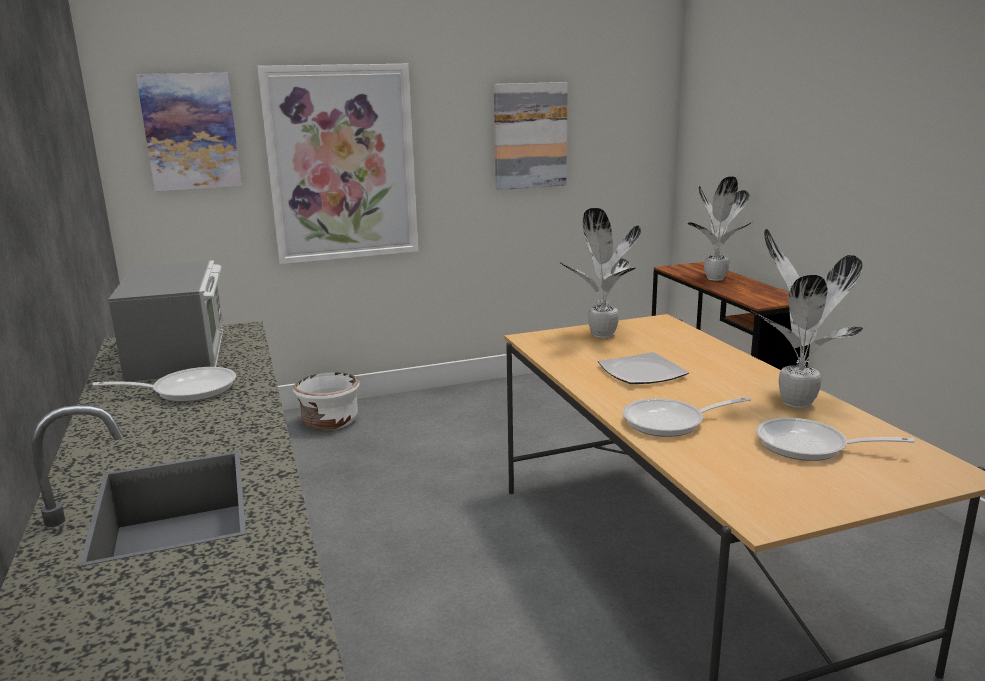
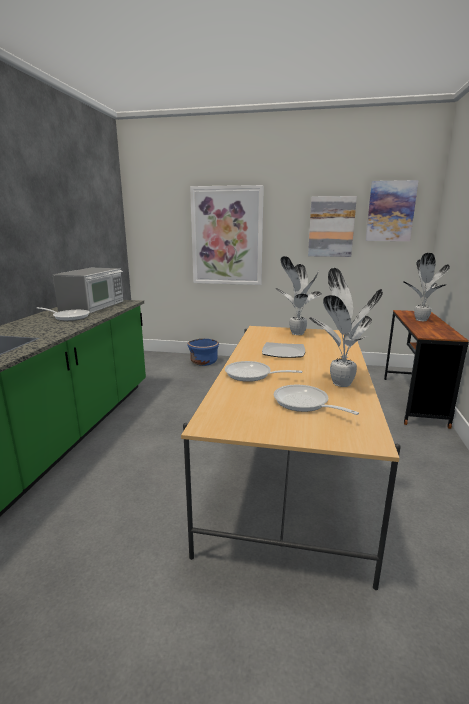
camera: 30 degrees right, 0 degrees up
picture [136,73,242,191] -> picture moved to [366,180,419,241]
white planter [293,372,360,430] -> blue planter [187,339,219,366]

